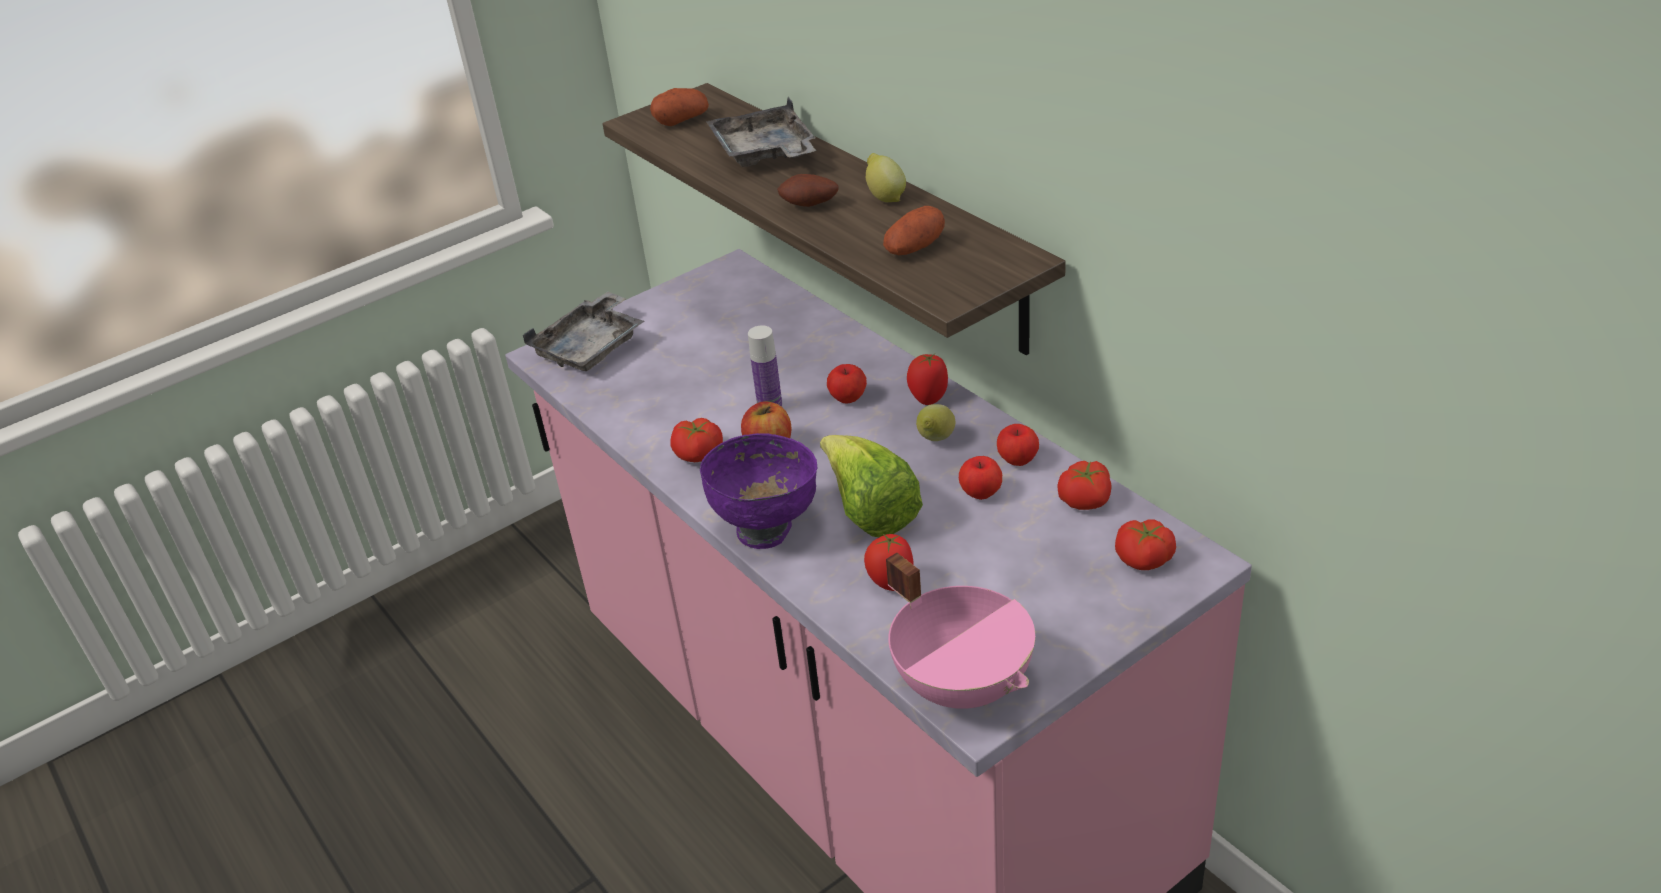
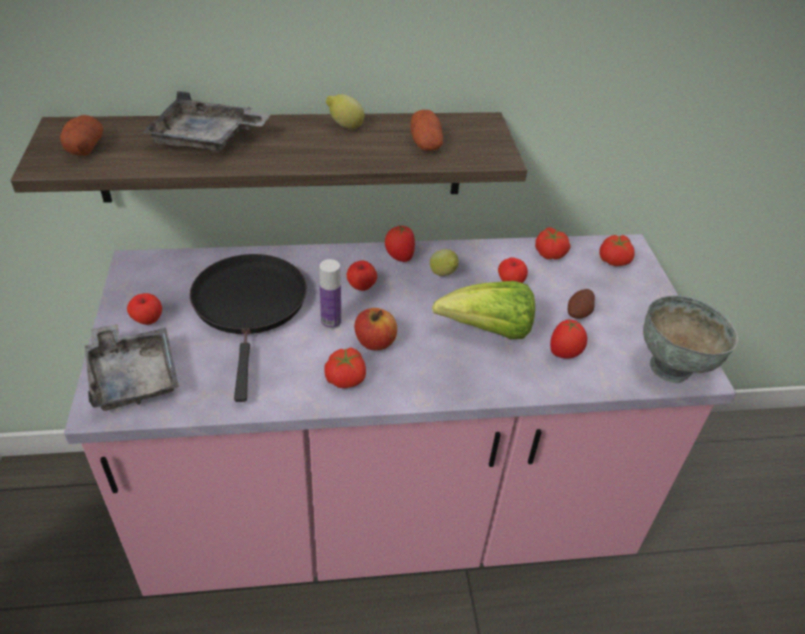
camera: 65 degrees left, 5 degrees up
purple bowl [700,433,817,549] -> none
potato [777,174,839,207] -> potato moved to [568,289,595,319]
pink cooking pot [886,553,1035,709] -> grey bowl [643,296,738,383]
apple [997,424,1039,466] -> apple moved to [127,293,162,325]
none -> black frying pan [190,254,307,402]

